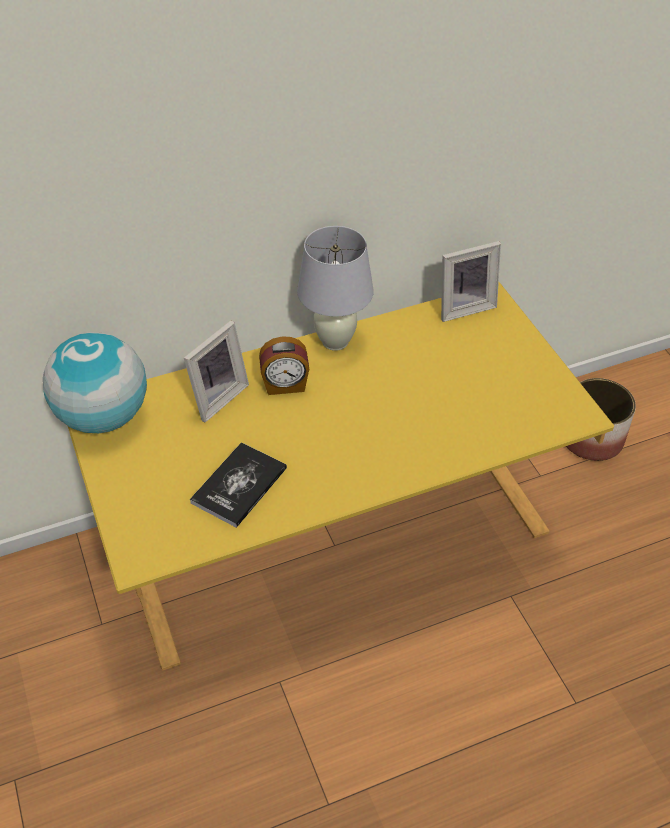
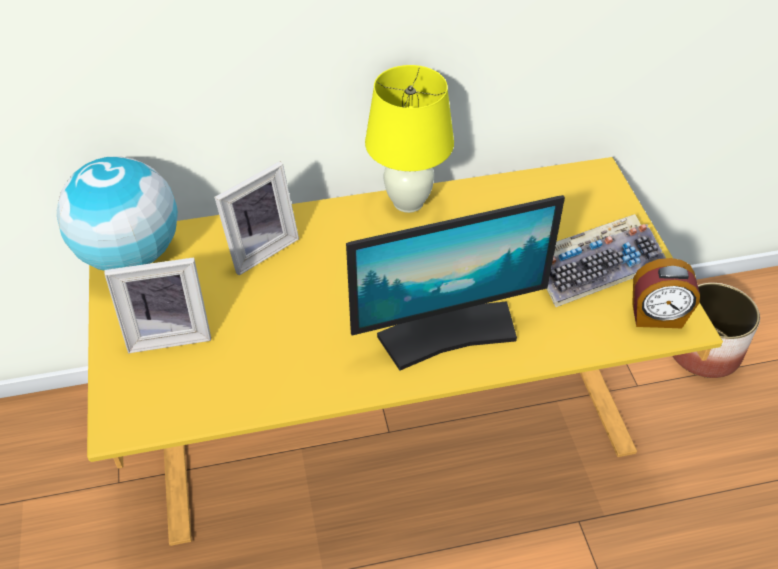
camera: 10 degrees right, 0 degrees up
book [190,442,287,528] -> none
alarm clock [259,336,309,395] -> alarm clock moved to [632,258,700,328]
white table lamp [297,226,374,351] -> yellow table lamp [365,65,454,213]
picture frame [441,241,501,322] -> picture frame moved to [104,257,211,353]
none -> monitor [346,195,565,370]
none -> keyboard [547,214,666,307]

